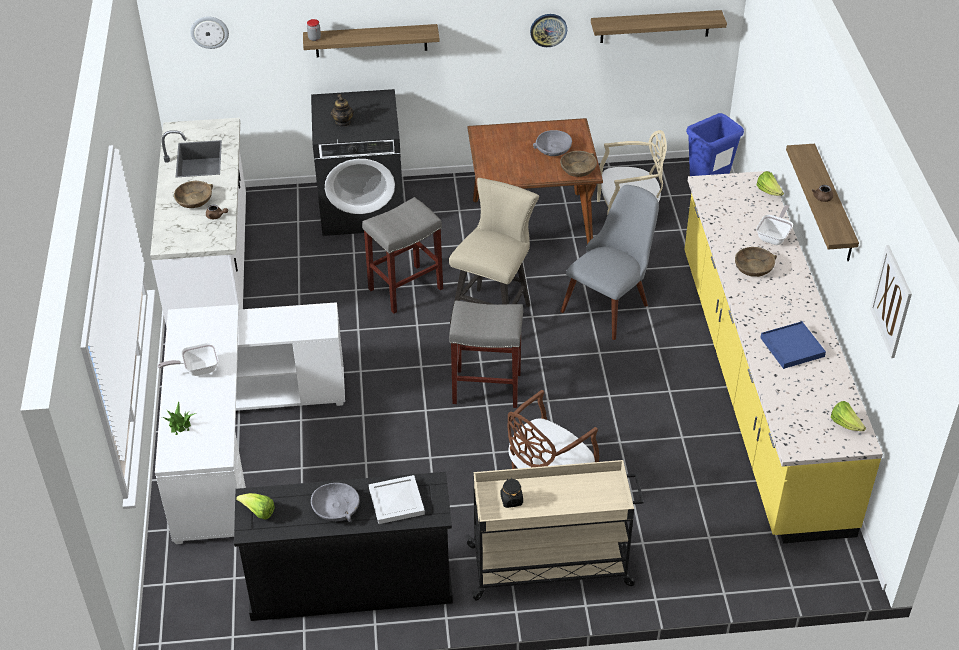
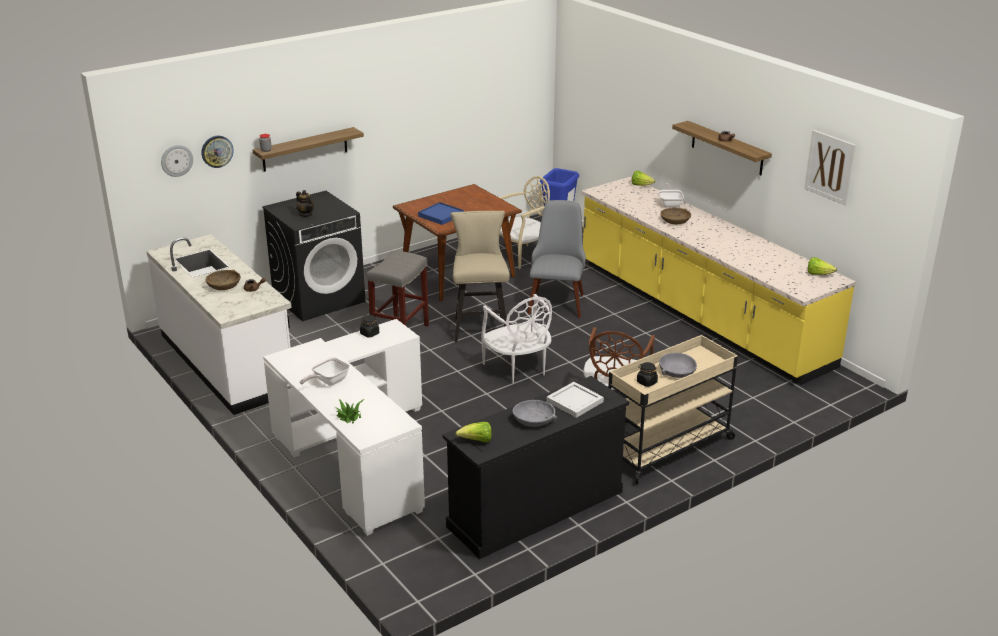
camera: 30 degrees left, 15 degrees down
grey stool [449,301,523,408] -> white chair [481,294,552,383]
wall clock [530,14,567,47] -> wall clock moved to [201,136,234,168]
grey bowl [533,130,572,156] -> grey bowl moved to [659,353,697,378]
brown bowl [560,151,597,177] -> none
shelf [591,10,727,43] -> none
blue tray [760,321,826,369] -> blue tray moved to [418,202,464,225]
none -> black jar [360,315,379,338]

